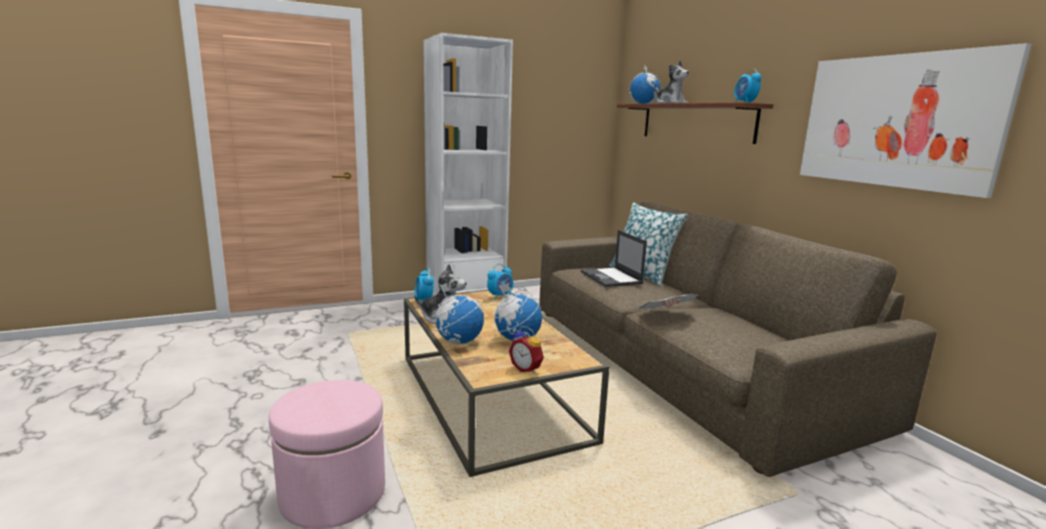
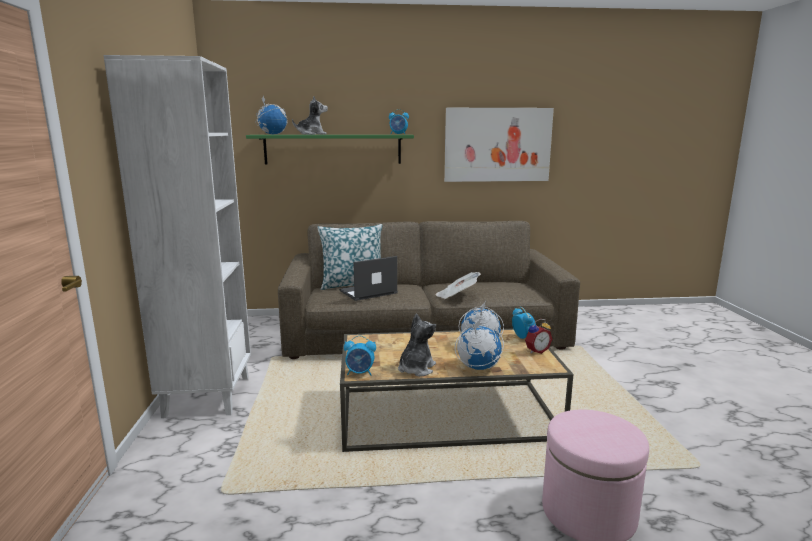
camera: 70 degrees left, 0 degrees up
alarm clock [487,264,513,300] -> alarm clock moved to [512,307,536,339]
laptop [581,230,647,287] -> laptop turned 150 degrees clockwise [339,256,398,301]
brown shelf [617,102,773,144] -> green shelf [246,135,414,165]

